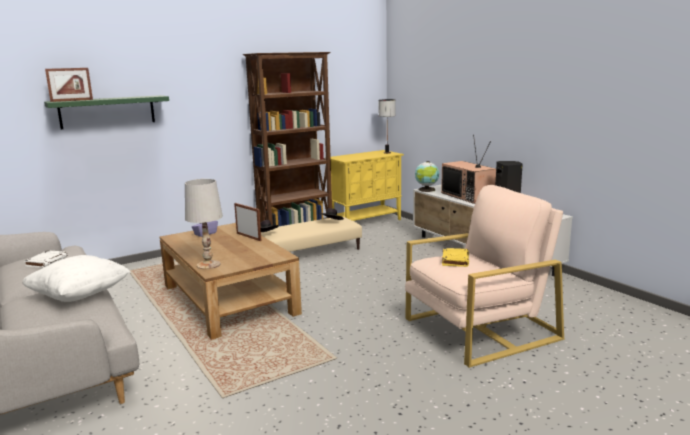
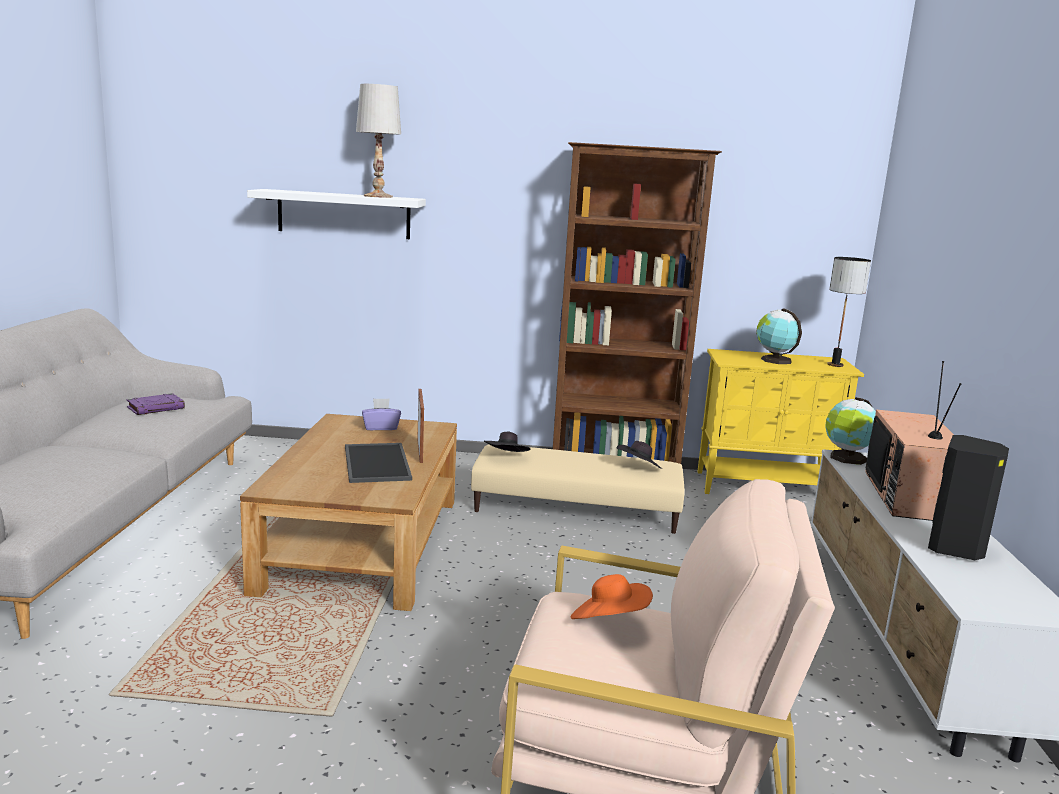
camera: 35 degrees right, 0 degrees up
white pillow [22,255,131,302] -> none
white book [24,250,67,268] -> purple book [127,393,185,415]
green shelf [44,95,169,129] -> white shelf [247,189,426,239]
picture frame [45,68,93,102] -> none
white table lamp [185,179,223,269] -> white table lamp moved to [356,84,401,198]
yellow book [442,248,469,267] -> orange hat [571,574,653,619]
none -> tray [345,443,412,483]
none -> globe [756,309,802,364]

